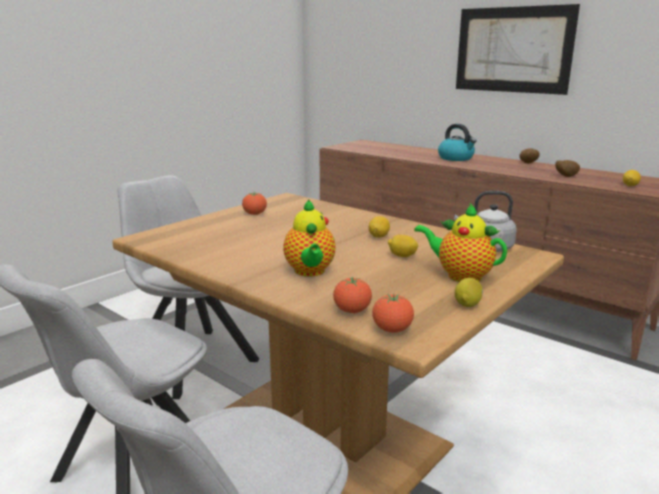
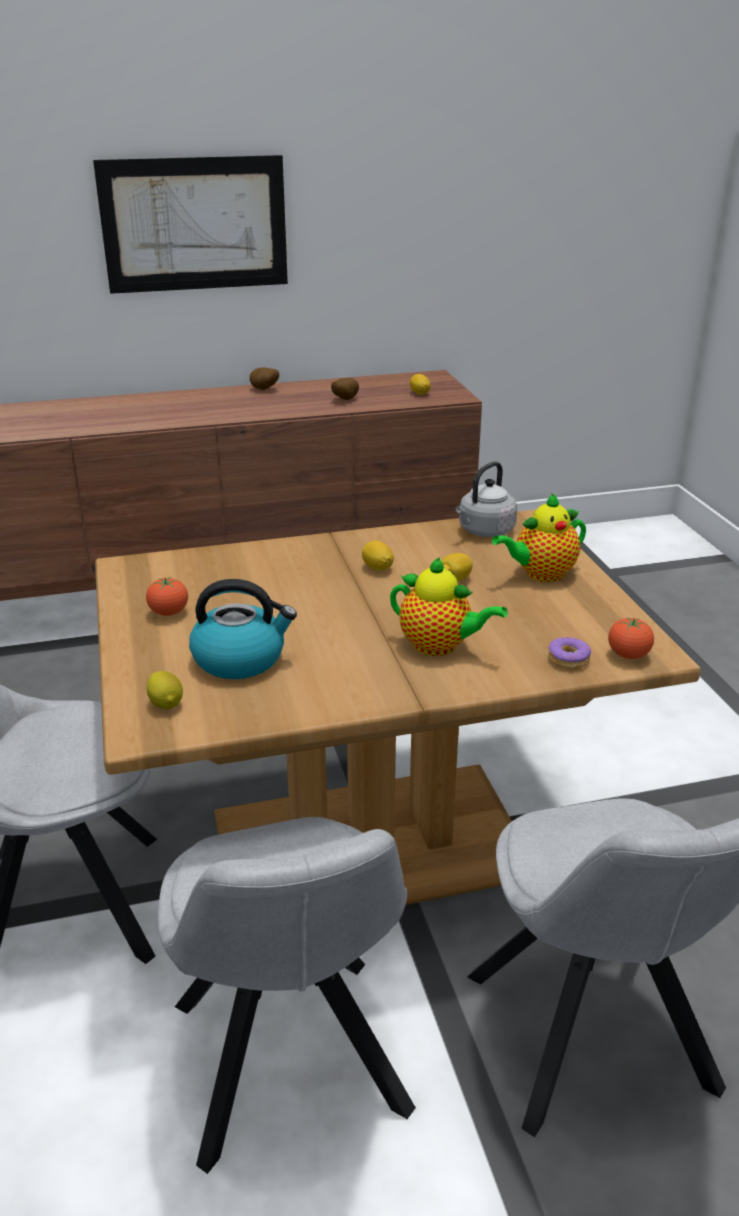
camera: 55 degrees left, 10 degrees up
tomato [333,277,372,313] -> donut [548,637,591,669]
kettle [438,124,476,161] -> kettle moved to [189,579,297,679]
lemon [455,278,483,307] -> lemon moved to [147,671,183,709]

